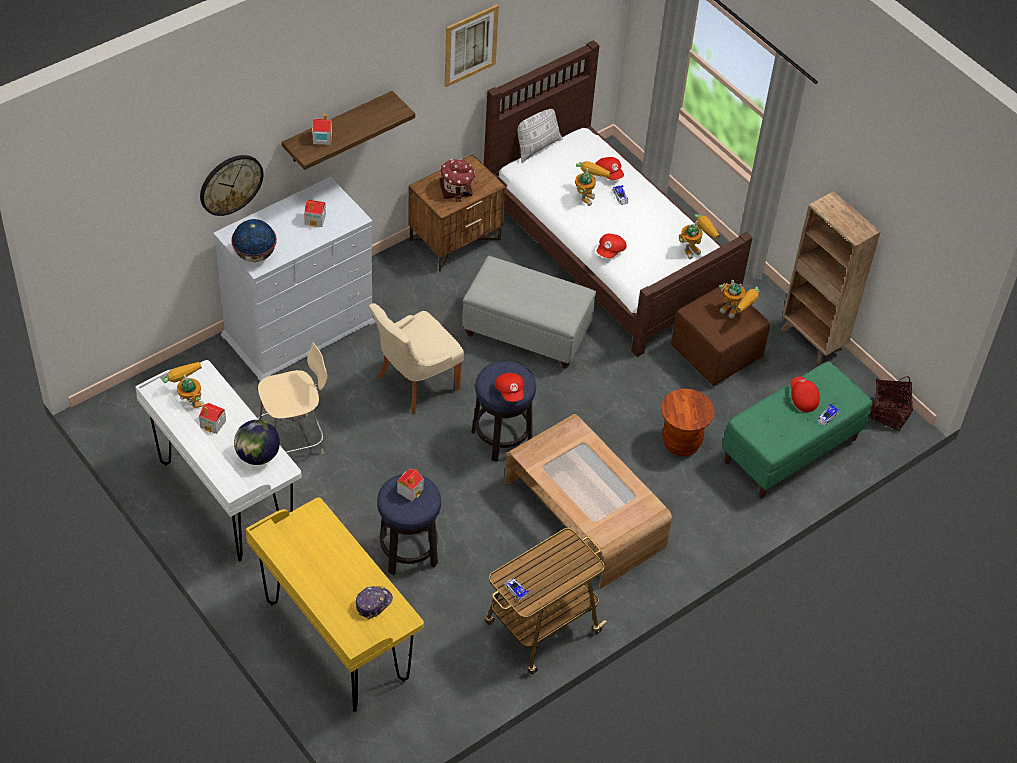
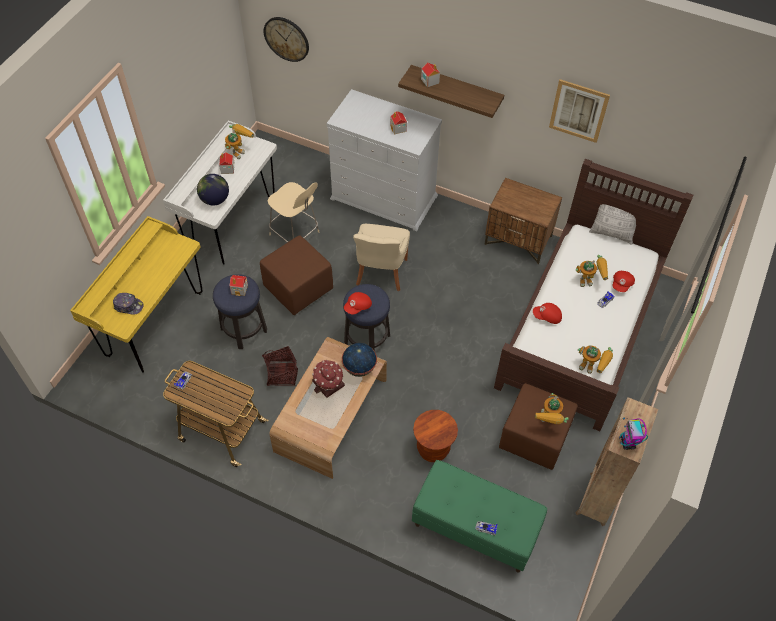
camera: 65 degrees right, 5 degrees up
wall clock [200,155,264,216] -> wall clock moved to [264,17,309,62]
globe [231,219,277,262] -> globe moved to [342,343,377,377]
beige chair [369,303,464,414] -> beige chair turned 105 degrees counterclockwise [353,224,410,291]
toy house [439,159,475,202] -> toy house moved to [312,360,345,398]
grey ottoman [462,256,596,368] -> none
red cap [790,377,820,412] -> none
basket [869,376,913,432] -> basket moved to [262,346,298,386]
none -> brown ottoman [260,235,333,315]
none -> toy robot [619,418,648,450]

